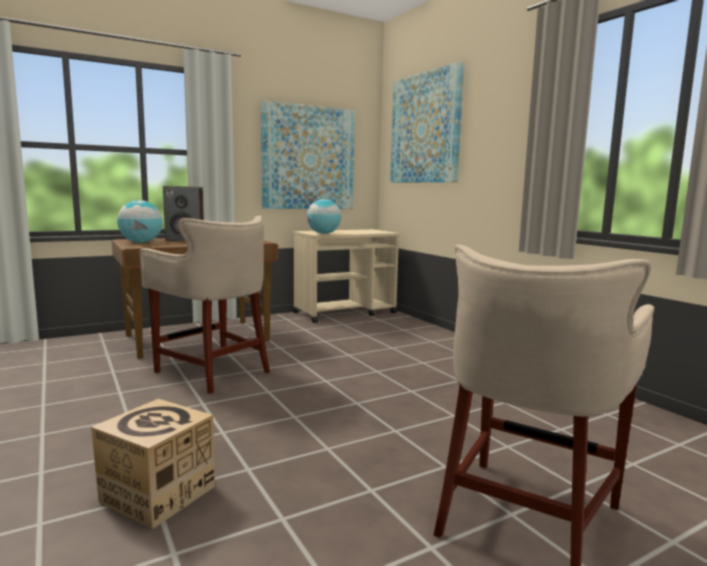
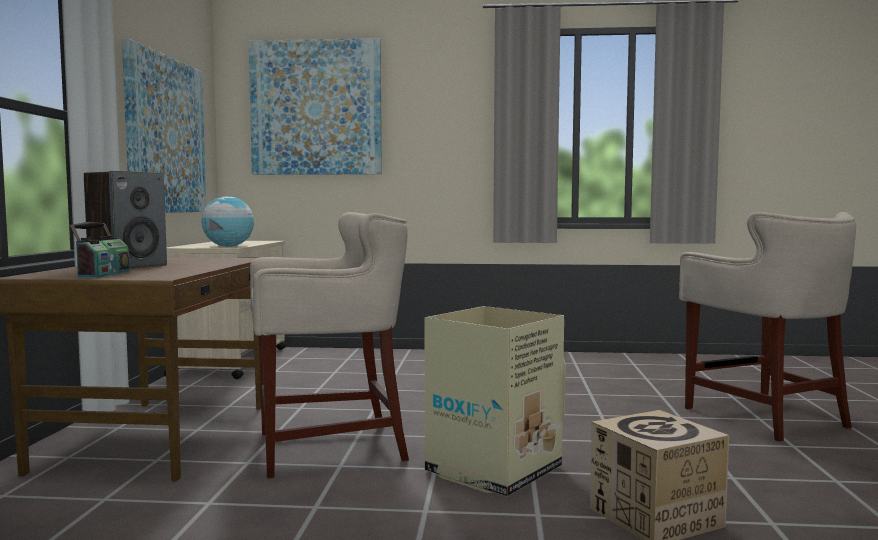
camera: 55 degrees left, 5 degrees down
globe [117,200,163,243] -> radio [70,222,129,278]
none -> cardboard box [425,306,566,497]

